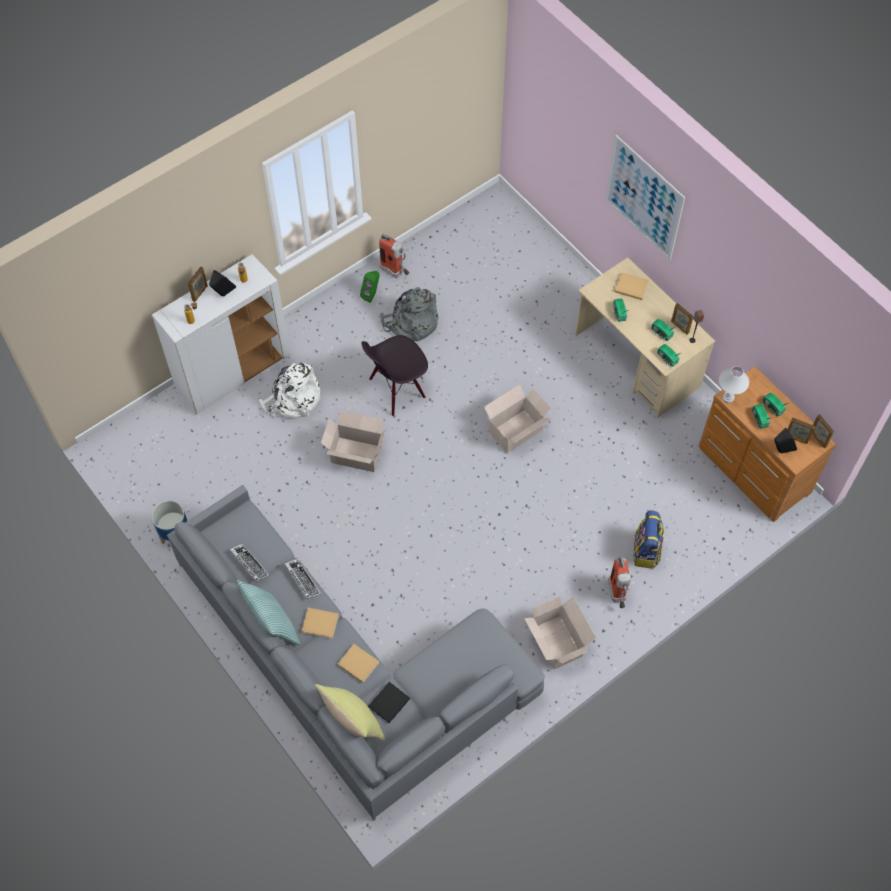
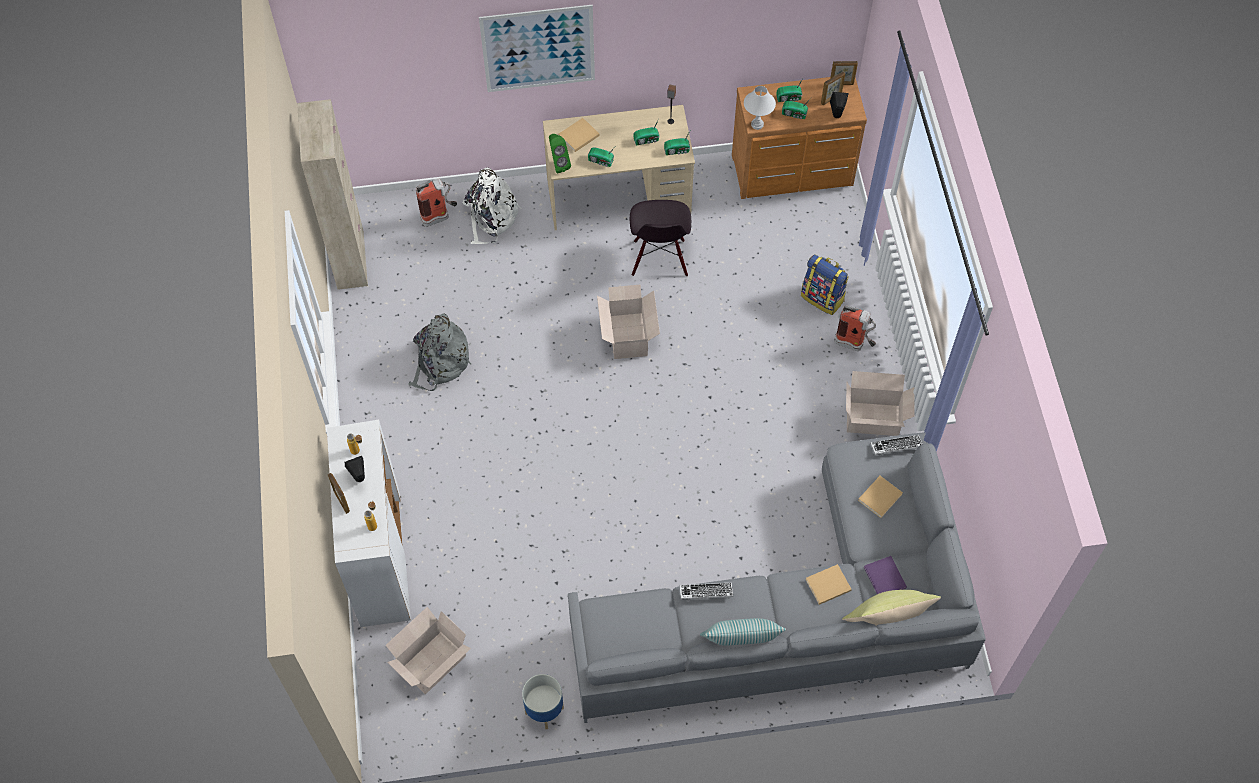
camera: 60 degrees left, 0 degrees up
keyboard [230,544,269,582] -> keyboard moved to [870,435,923,456]
white backpack [259,362,321,419] -> white backpack moved to [462,168,522,244]
beige book [301,608,339,639] -> beige book moved to [858,476,903,518]
cardboard box [321,411,385,472] -> cardboard box moved to [386,607,471,694]
green speaker [360,271,380,303] -> green speaker moved to [549,134,571,173]
black chair [361,335,428,416] -> black chair moved to [630,200,691,277]
black book [369,682,410,723] -> purple book [864,556,907,594]
fire extinguisher [379,234,409,278] -> fire extinguisher moved to [416,178,457,227]
picture frame [671,303,694,334] -> none
none -> beige cabinet [297,99,368,290]

